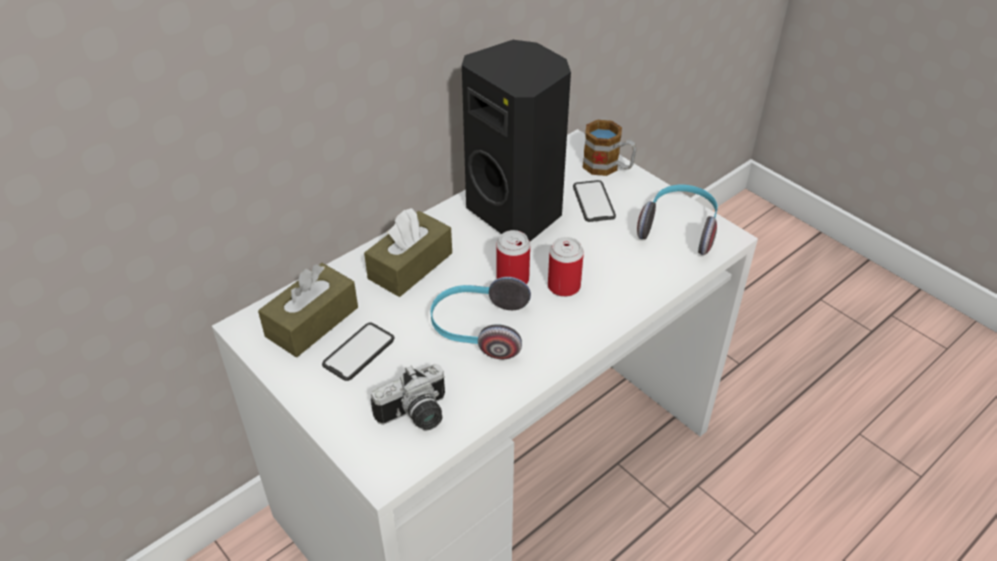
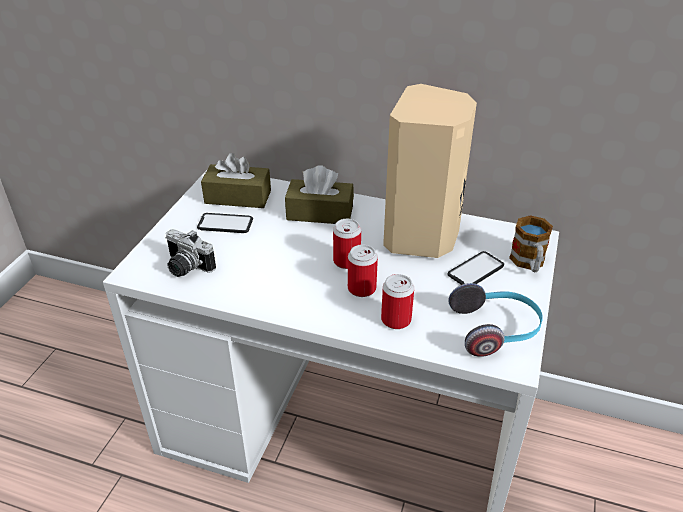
camera: 60 degrees right, 5 degrees down
headphones [430,277,531,359] -> none
black speaker [462,40,571,241] -> beige speaker [383,84,477,258]
none -> can [381,274,414,329]

